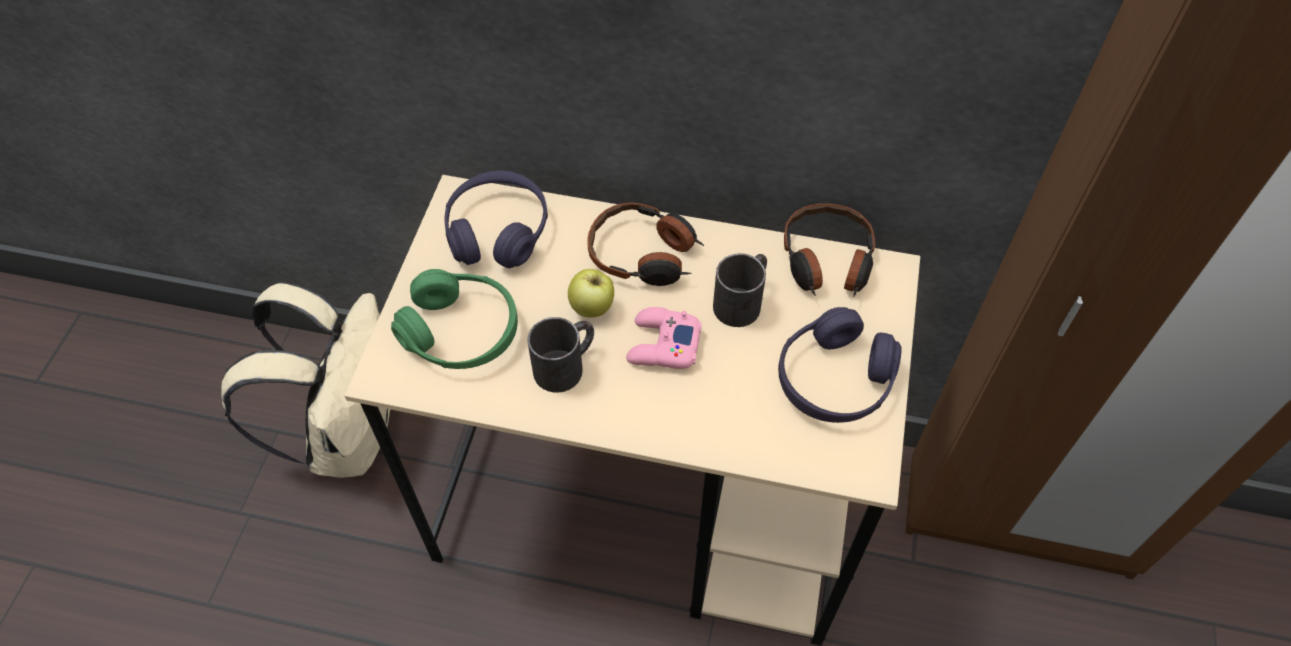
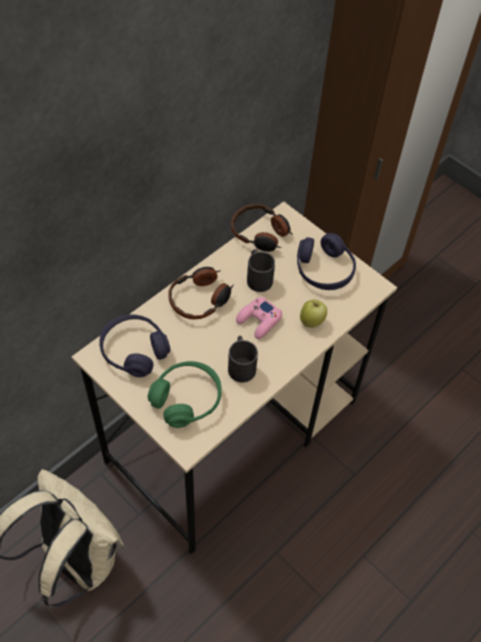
camera: 60 degrees left, 0 degrees up
apple [568,269,614,318] -> apple moved to [300,299,327,328]

